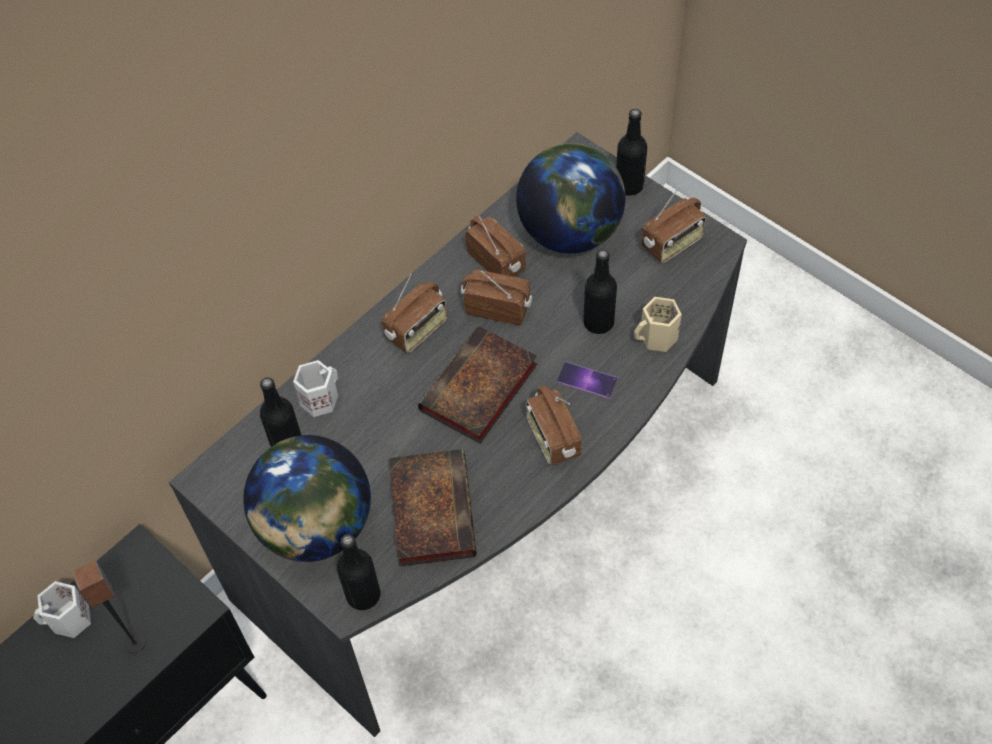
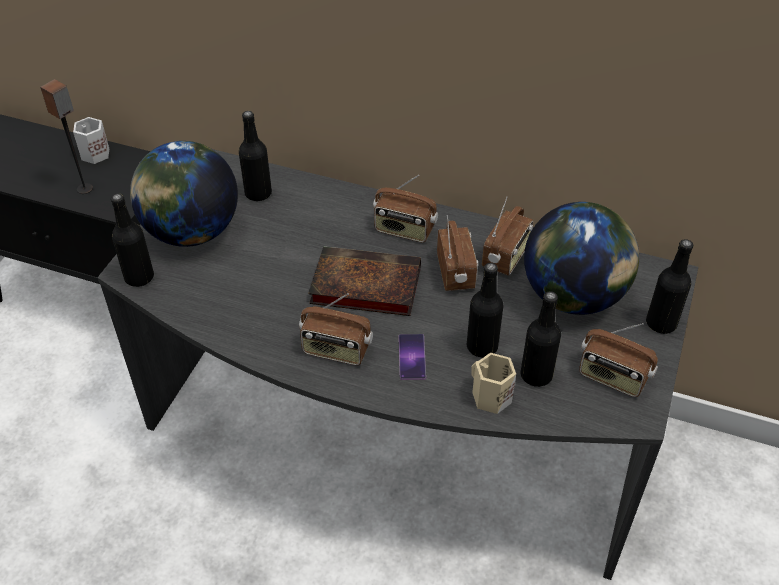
camera: 65 degrees right, 10 degrees down
white mug [293,360,338,417] -> none
book [389,449,477,566] -> none
radio [526,385,582,466] -> radio turned 120 degrees counterclockwise [299,293,373,365]
none -> black bottle [520,291,561,387]

